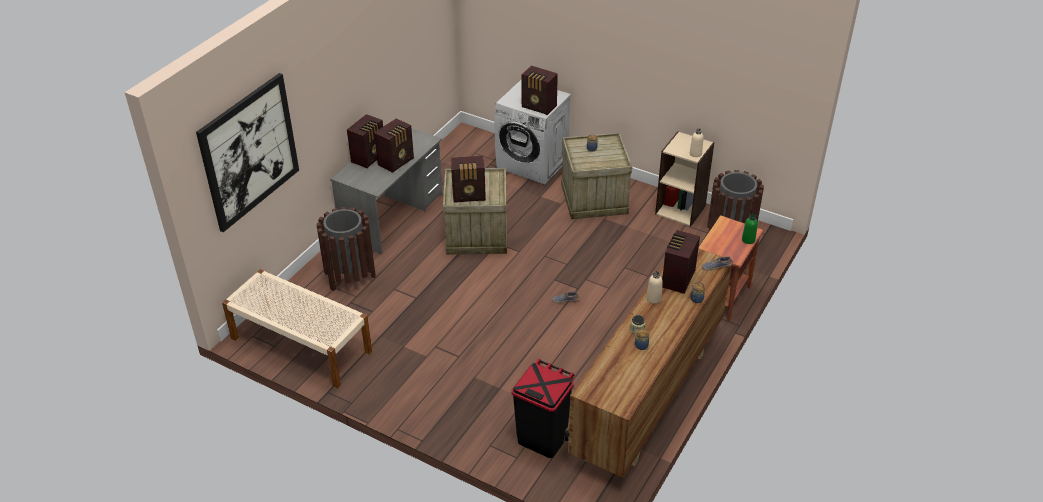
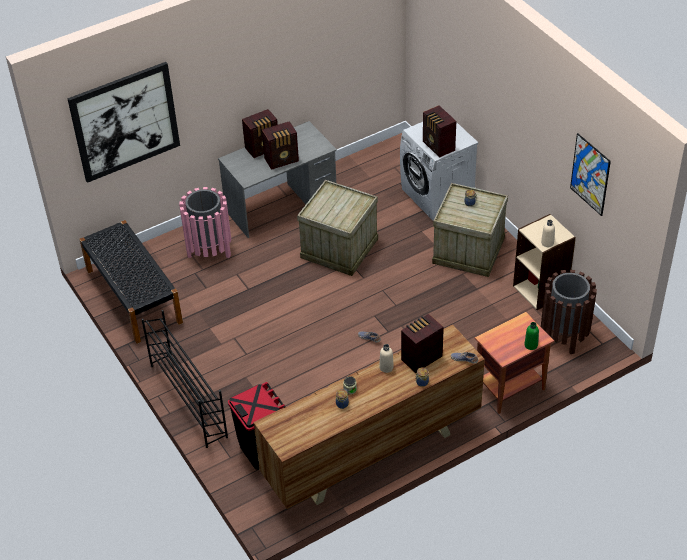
camera: 30 degrees right, 5 degrees up
beige bench [222,269,372,389] -> black bench [79,220,183,344]
brown trash can [317,207,376,291] -> pink trash can [179,187,231,258]
radio [451,156,486,203] -> none
none -> black shoe rack [141,310,228,448]
none -> picture [570,133,611,216]

